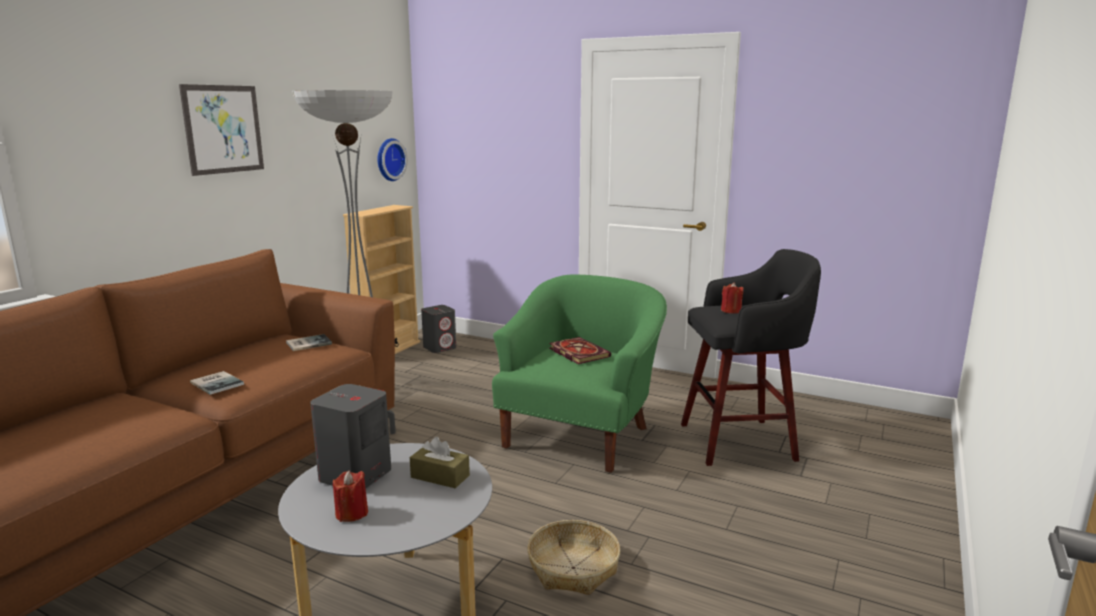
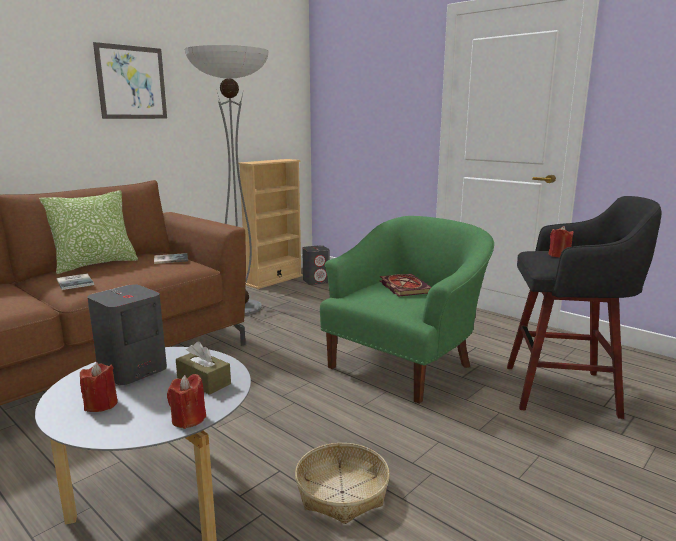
camera: 15 degrees right, 0 degrees up
wall clock [378,138,408,181] -> none
none -> pillow [39,190,138,274]
none -> red candle [167,374,206,429]

